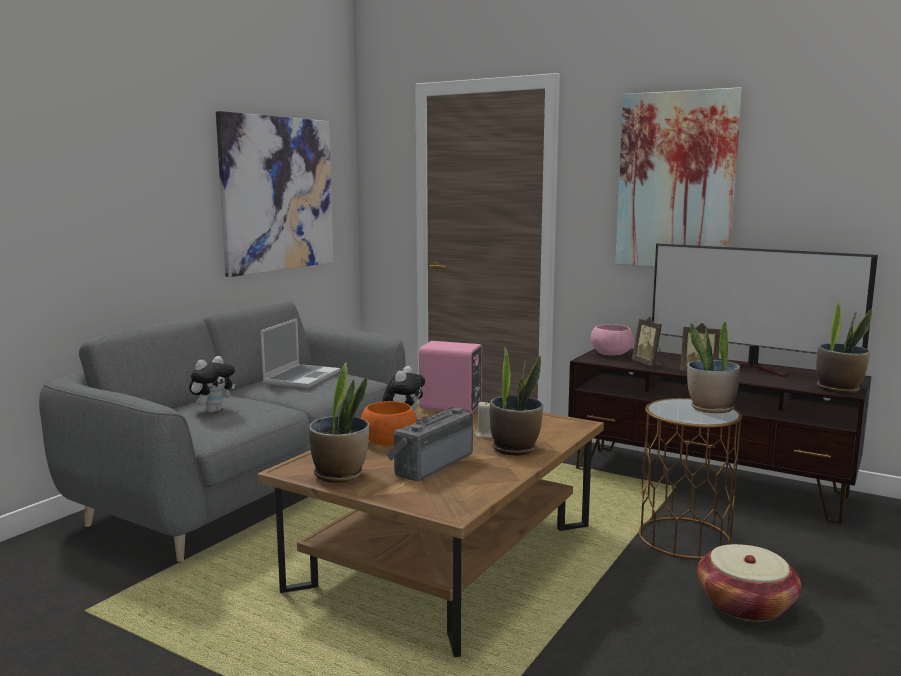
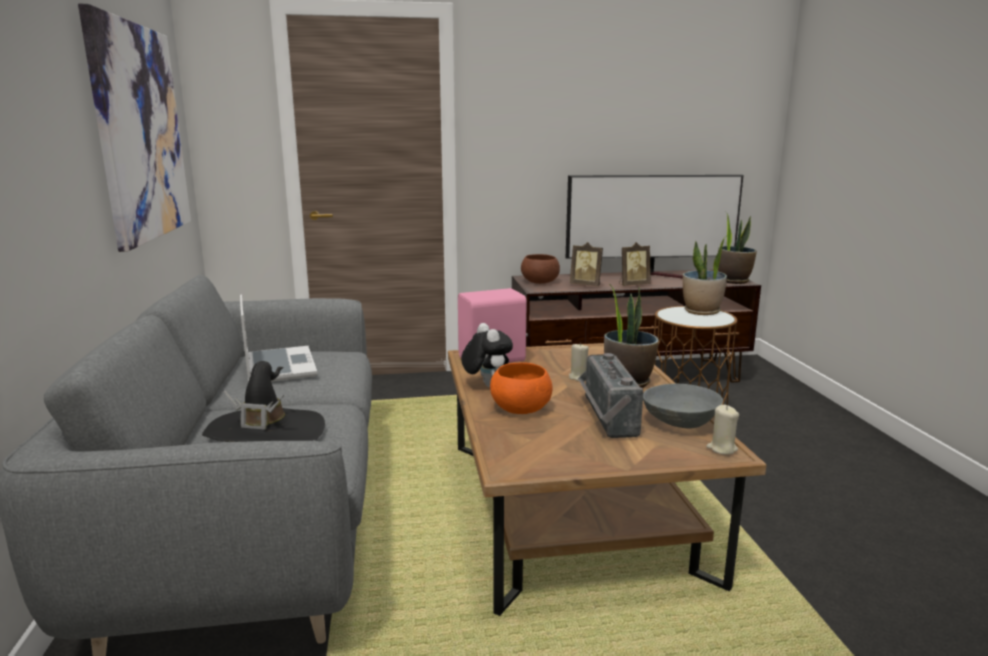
camera: 40 degrees left, 5 degrees up
plush toy [189,356,235,413] -> black hat [202,361,325,442]
potted plant [309,362,369,483] -> none
pink bowl [591,324,634,356] -> brown bowl [521,254,560,284]
picture [616,87,742,267] -> none
basket [697,544,801,622] -> none
none -> grey bowl [643,384,723,429]
none -> beige candle [706,405,739,455]

